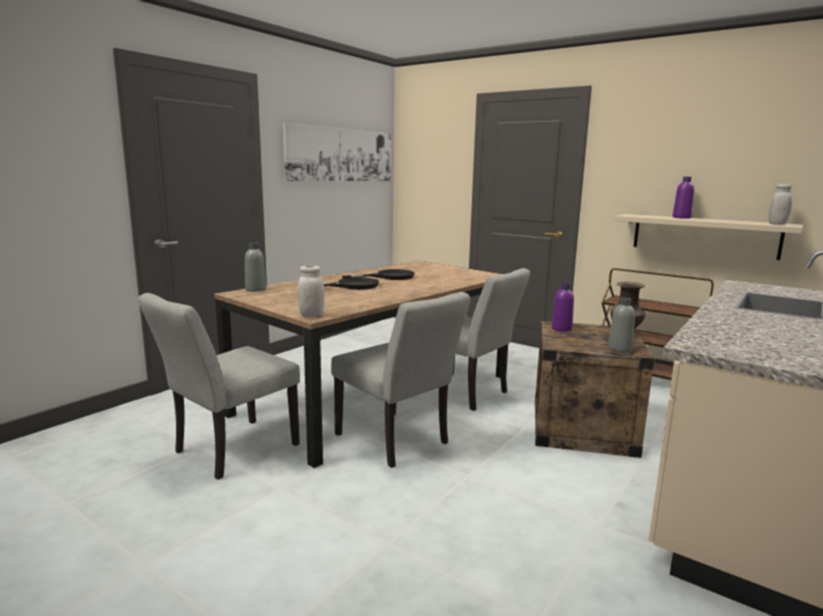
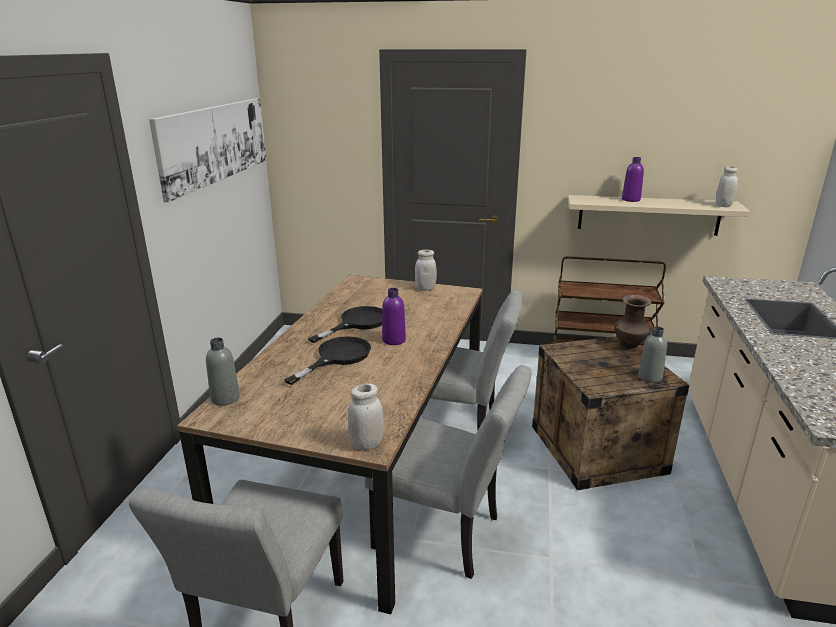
camera: 25 degrees left, 10 degrees up
purple bottle [552,283,574,332] -> purple bottle moved to [382,288,406,345]
none -> white jar [415,250,437,291]

